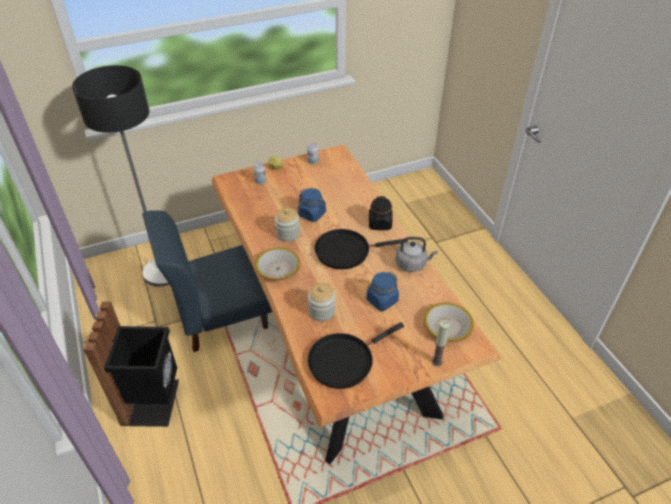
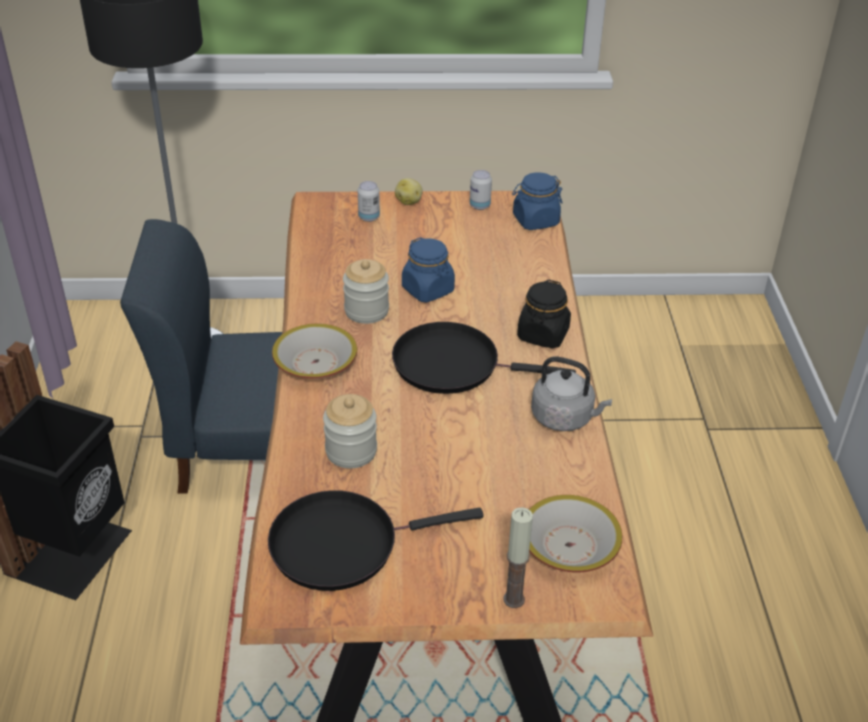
camera: 20 degrees right, 5 degrees down
blue jar [366,272,399,311] -> blue jar moved to [512,172,562,230]

